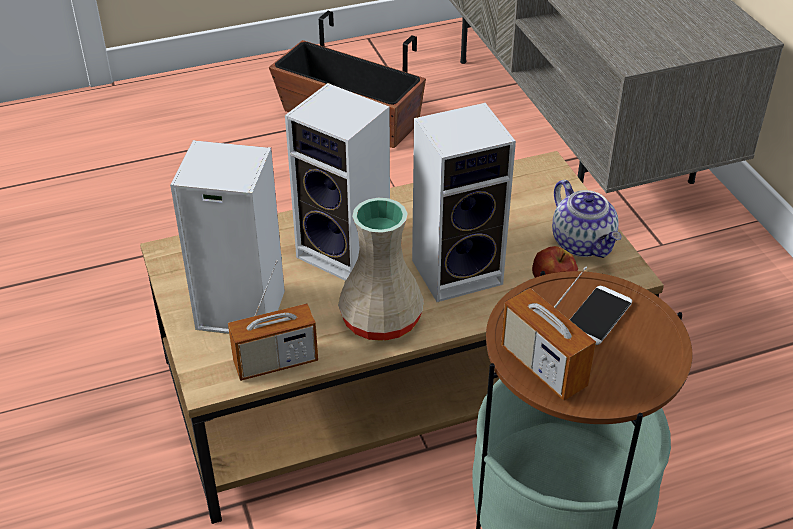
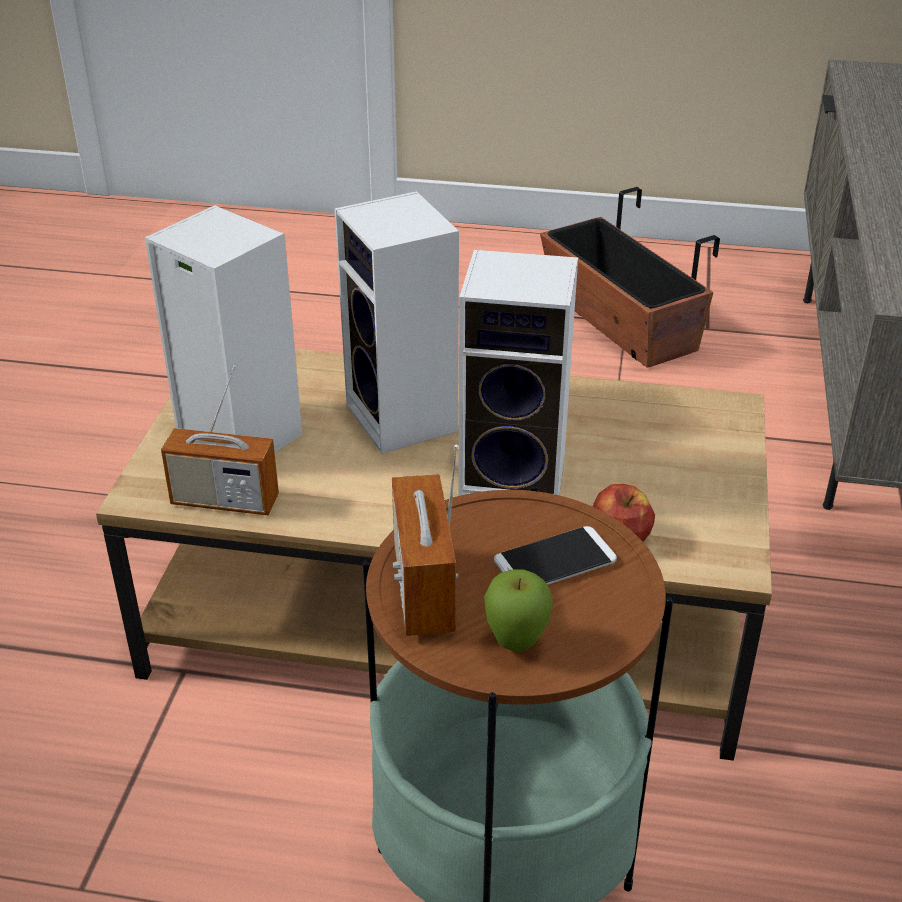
camera: 30 degrees right, 5 degrees down
beige vase [338,198,424,341] -> none
teapot [552,180,622,258] -> none
none -> apple [484,569,553,653]

